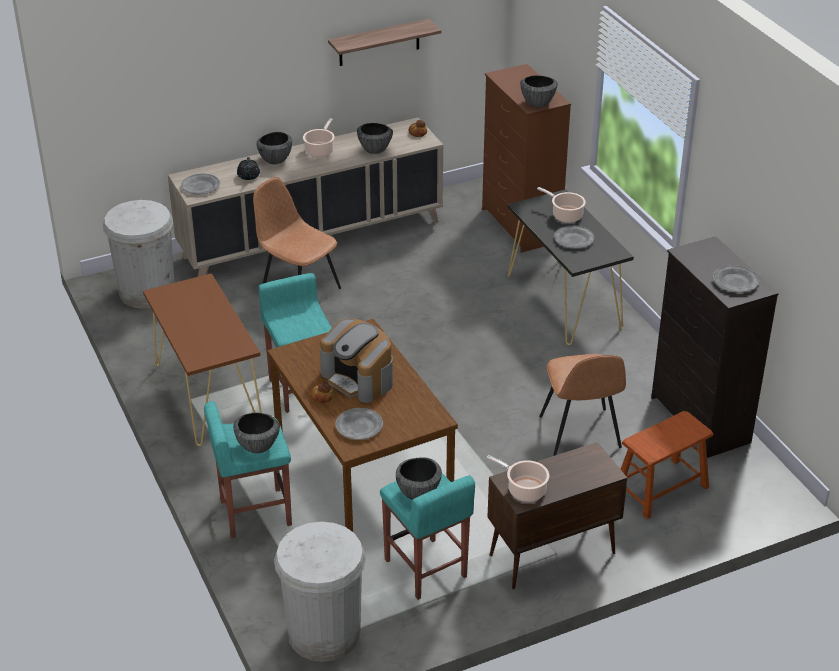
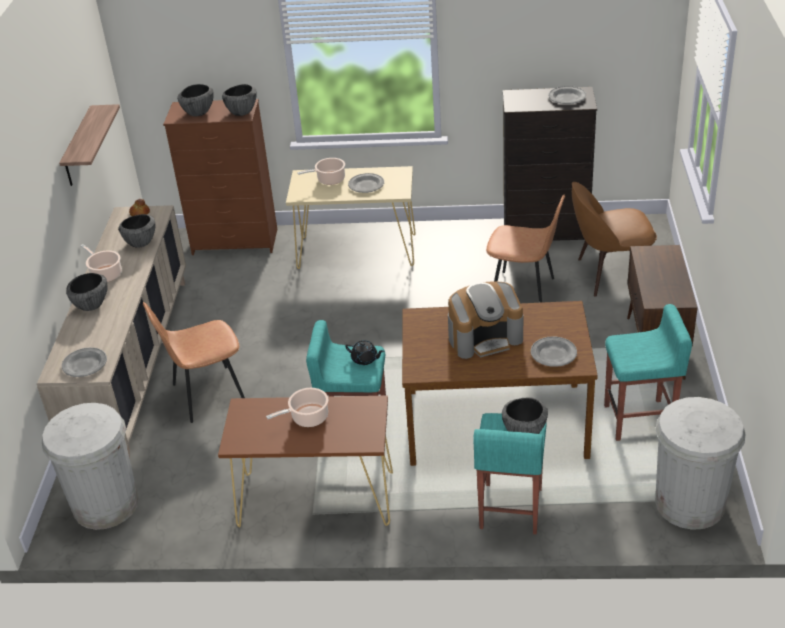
camera: 60 degrees left, 0 degrees up
black teapot [237,157,260,180] -> black teapot moved to [345,340,384,365]
bread [310,382,334,404] -> none
bowl [396,457,442,500] -> bowl moved to [177,84,214,116]
cooking pot [486,455,549,502] -> cooking pot moved to [266,388,328,427]
black console table [508,189,634,345] -> beige console table [286,166,416,269]
brown stool [621,411,713,519] -> brown chair [572,182,657,297]

